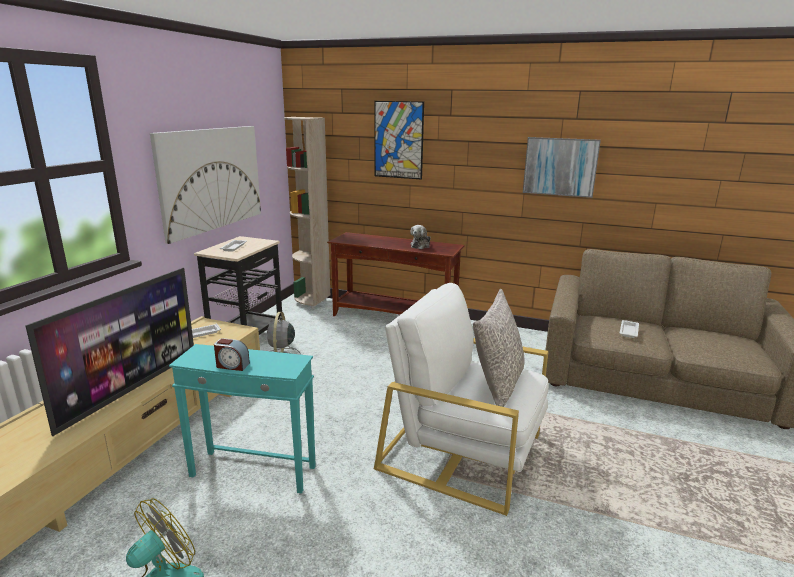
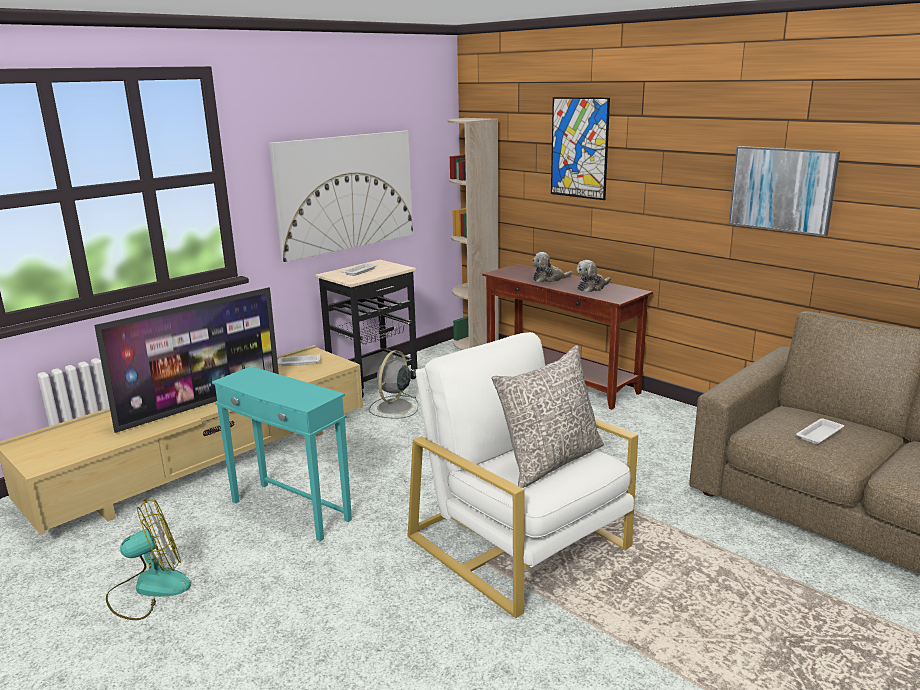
camera: 25 degrees right, 0 degrees up
alarm clock [214,338,250,371] -> none
none -> plush toy [531,252,573,283]

